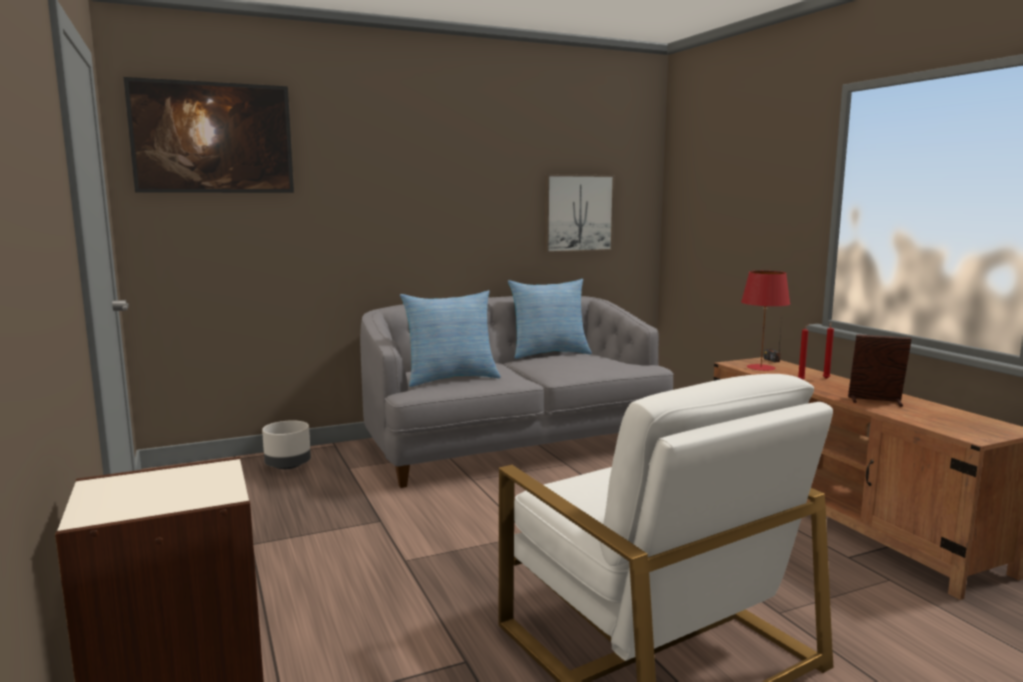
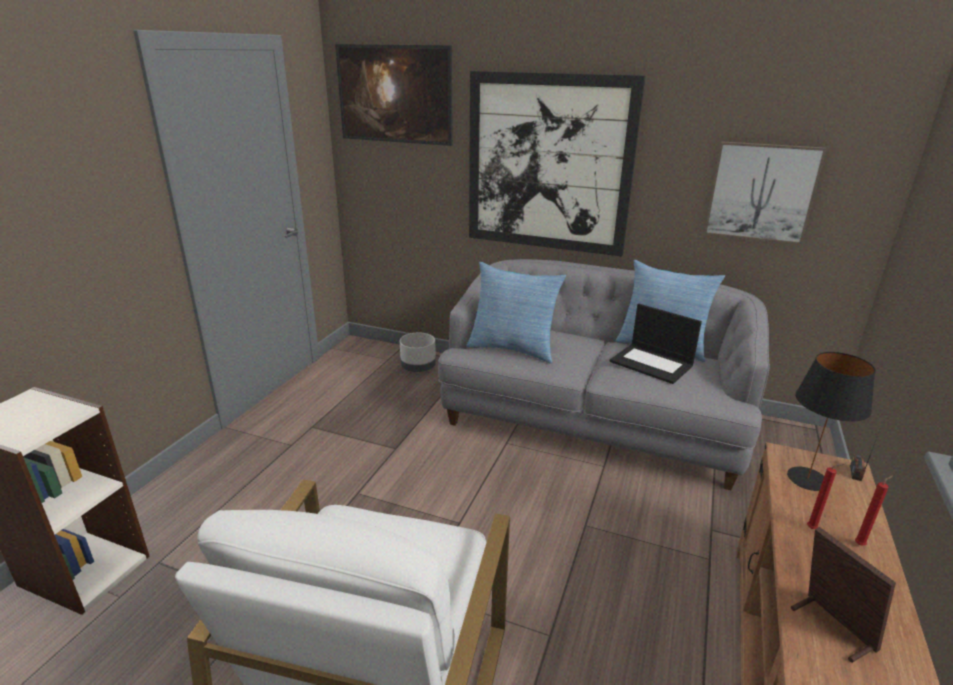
camera: 45 degrees right, 15 degrees up
red table lamp [741,271,790,371] -> black table lamp [787,352,876,491]
none -> picture [469,71,645,256]
none -> laptop [610,304,702,384]

